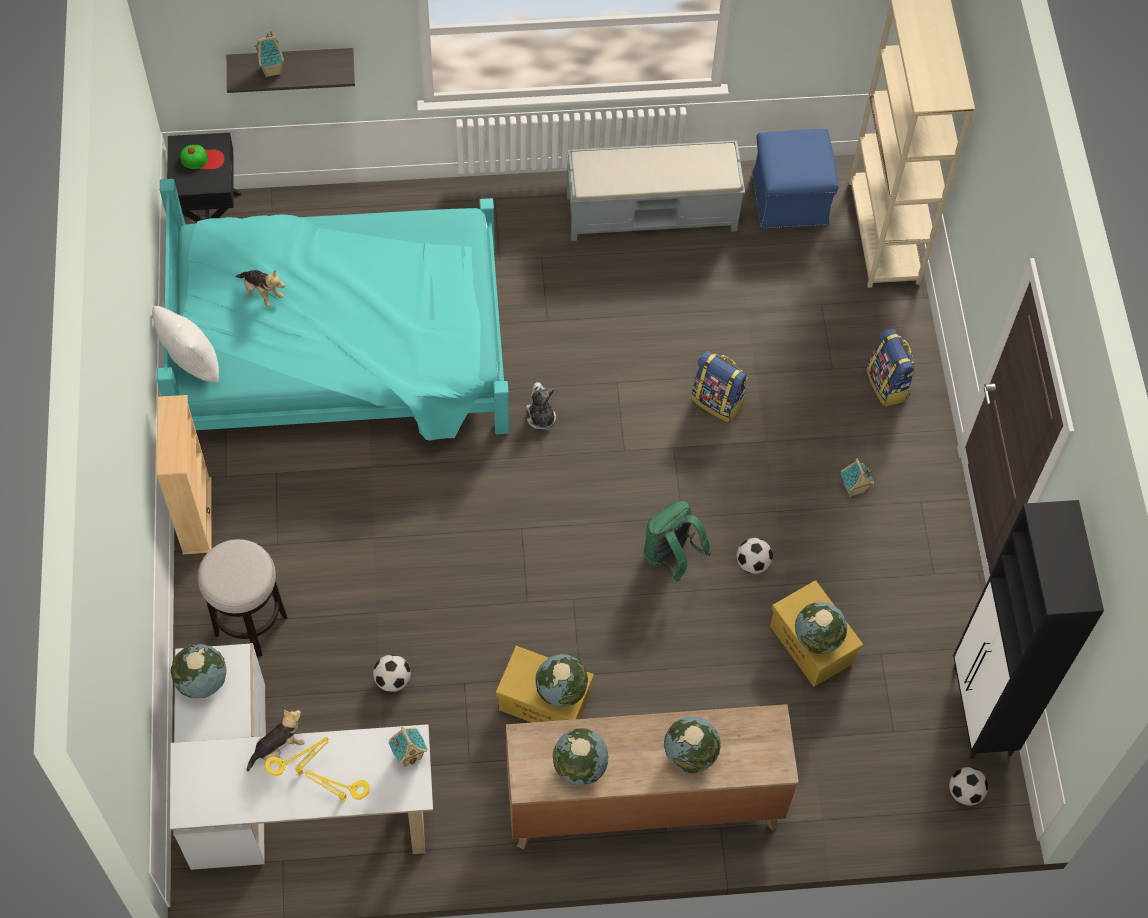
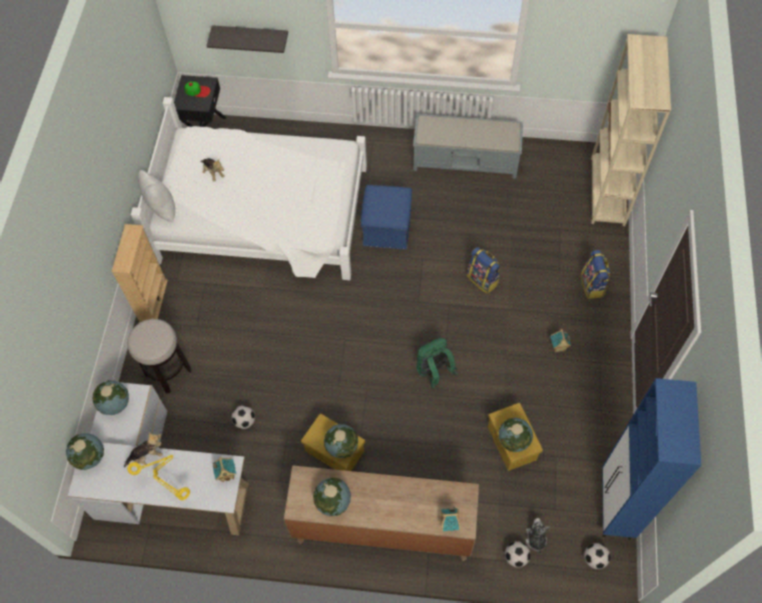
camera: 15 degrees right, 0 degrees up
turquoise bed [157,179,509,441] -> white bed [131,97,367,280]
toy house [255,31,284,77] -> toy house moved to [440,506,461,531]
plush toy [526,382,556,430] -> plush toy moved to [526,518,550,554]
globe [664,716,721,773] -> globe moved to [66,433,104,470]
football [737,538,773,574] -> football moved to [505,541,531,567]
blue ottoman [752,129,839,229] -> blue ottoman moved to [361,185,412,250]
black cabinet [953,500,1104,759] -> blue cabinet [602,378,701,540]

